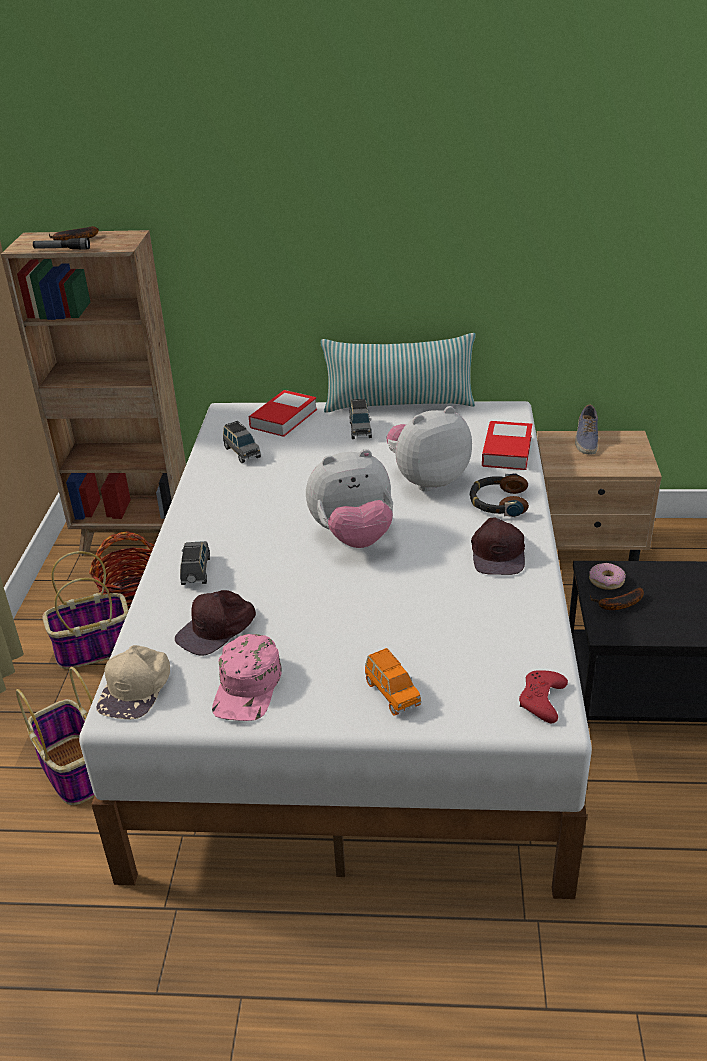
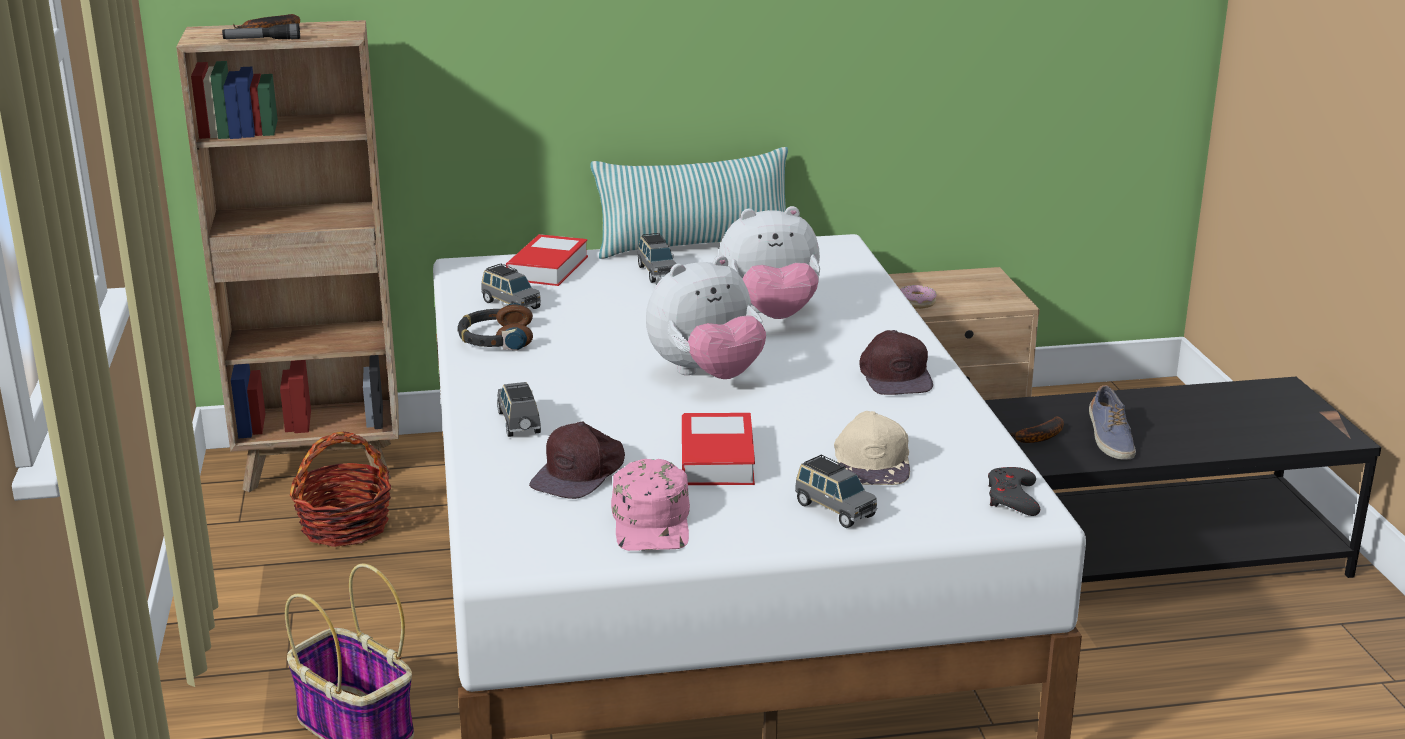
camera: 15 degrees left, 10 degrees down
basket [42,551,128,669] -> none
beige cap [97,645,170,719] -> beige cap moved to [834,411,910,485]
orange toy car [365,648,422,716] -> grey toy car [795,454,877,528]
plush toy [386,406,472,491] -> plush toy turned 150 degrees counterclockwise [719,206,820,319]
headphones [470,473,529,517] -> headphones moved to [457,303,533,351]
book [482,421,532,470] -> book moved to [682,413,755,485]
red game controller [519,670,568,723] -> grey game controller [988,467,1040,516]
shoe [575,405,598,454] -> shoe moved to [1089,385,1136,460]
donut [589,563,626,590] -> donut moved to [900,285,937,309]

